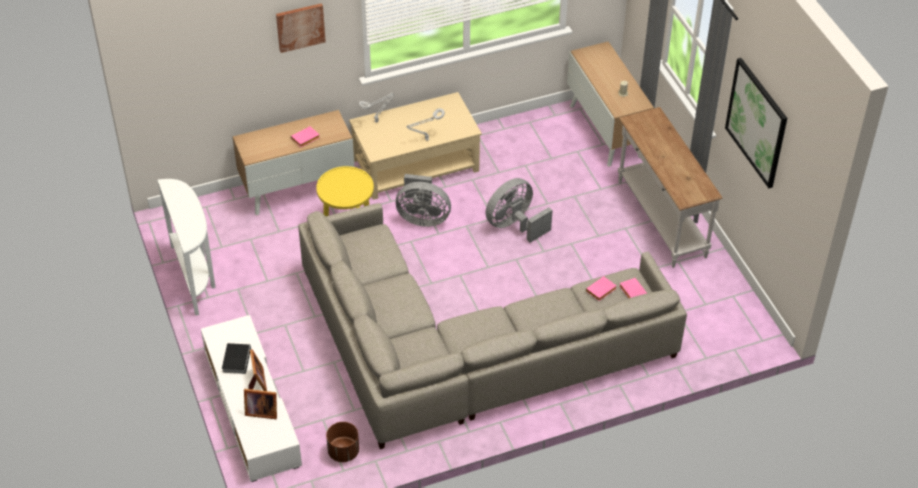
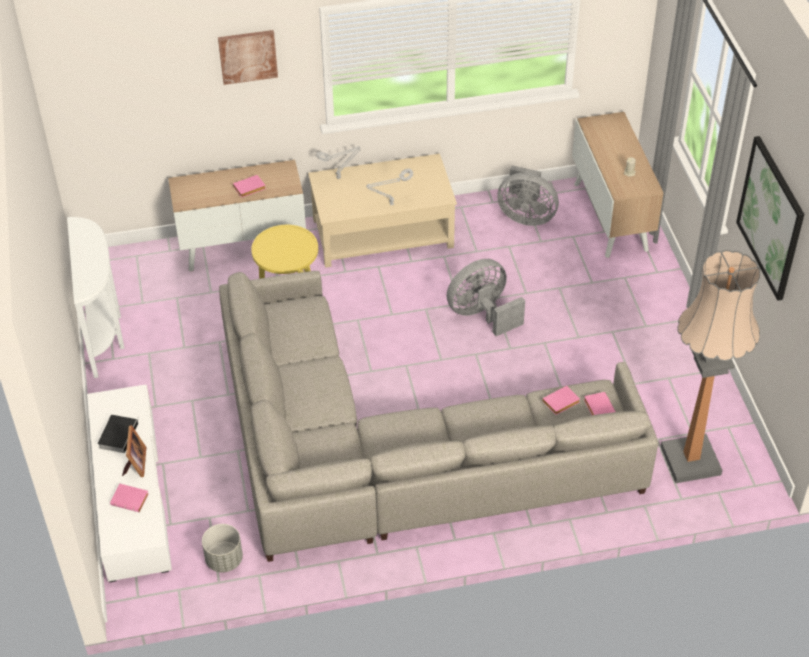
camera: 10 degrees right, 0 degrees up
picture frame [244,389,277,419] -> pink book [110,484,149,512]
brown planter [326,422,359,462] -> grey planter [202,524,243,572]
grey fan [396,174,451,227] -> grey fan moved to [497,166,559,226]
white console table [618,107,722,268] -> none
none -> floor lamp [660,250,761,483]

